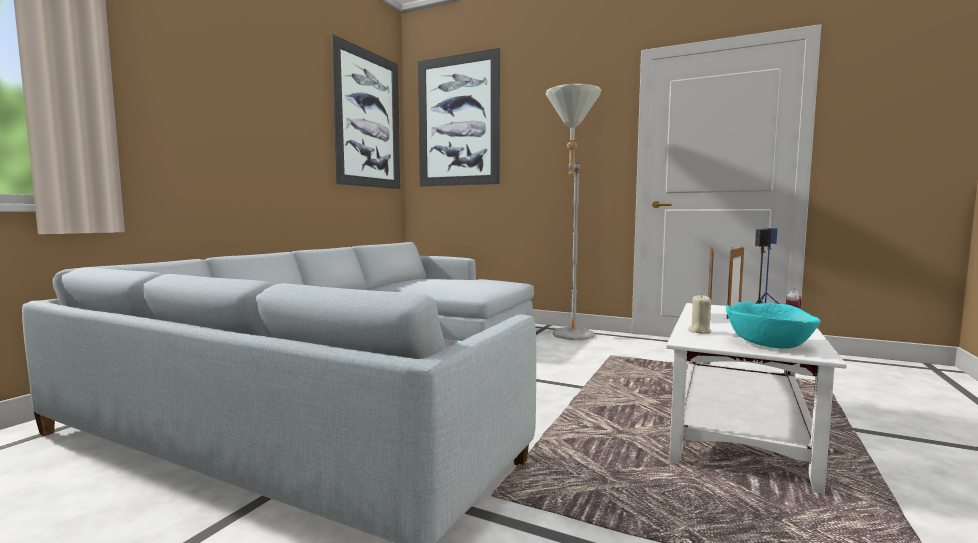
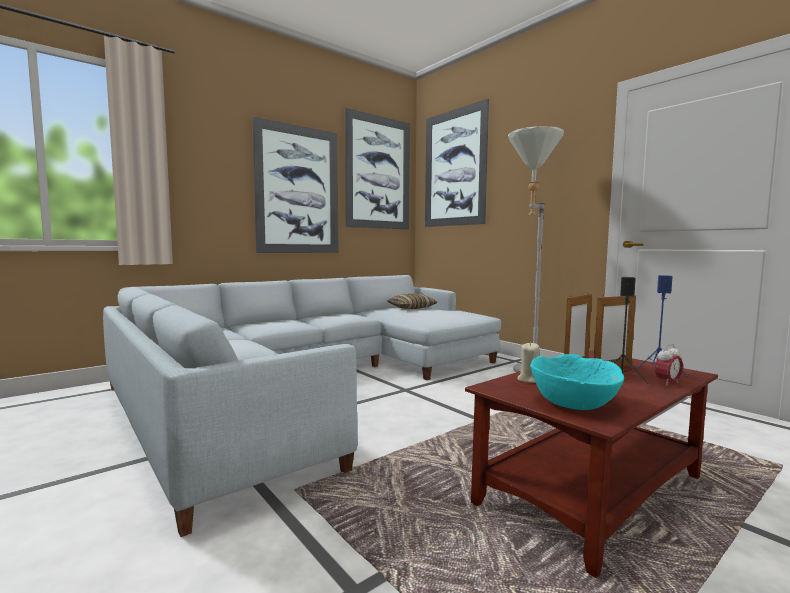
camera: 25 degrees right, 0 degrees up
white coffee table [666,303,847,494] -> brown coffee table [465,351,718,578]
none -> picture [252,117,338,253]
none -> pillow [387,294,437,309]

